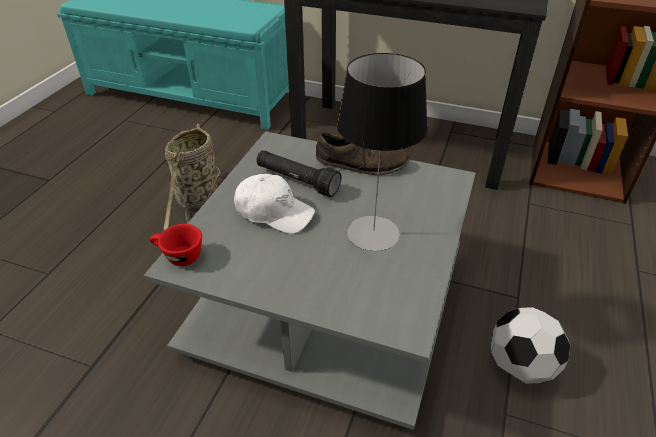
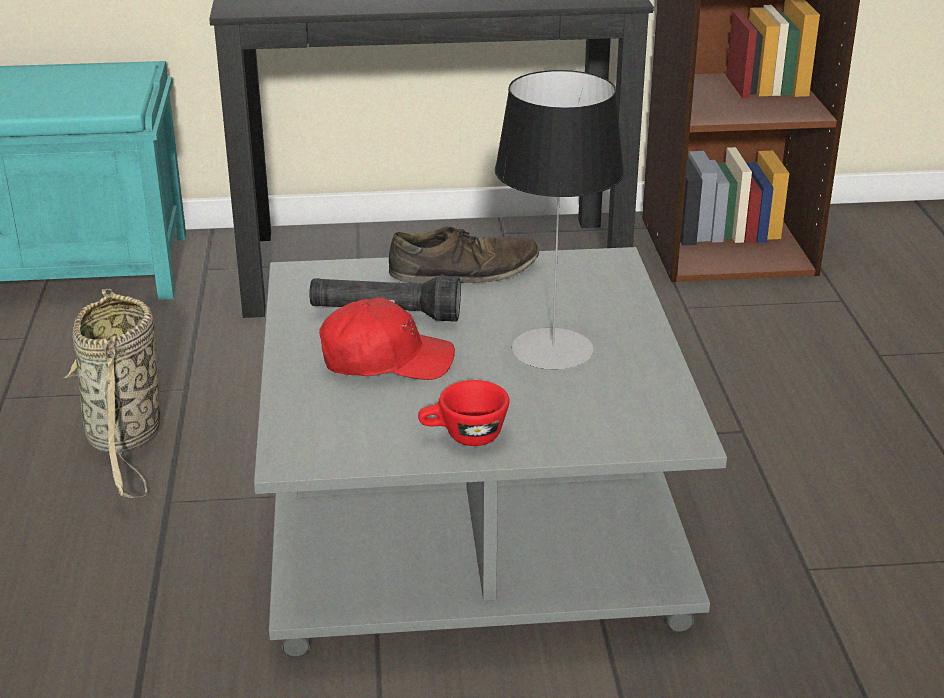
camera: 25 degrees left, 10 degrees down
red cup [150,224,202,266] -> red cup moved to [418,380,510,446]
white cap [234,174,315,234] -> red cap [319,297,455,380]
football [491,307,570,384] -> none

